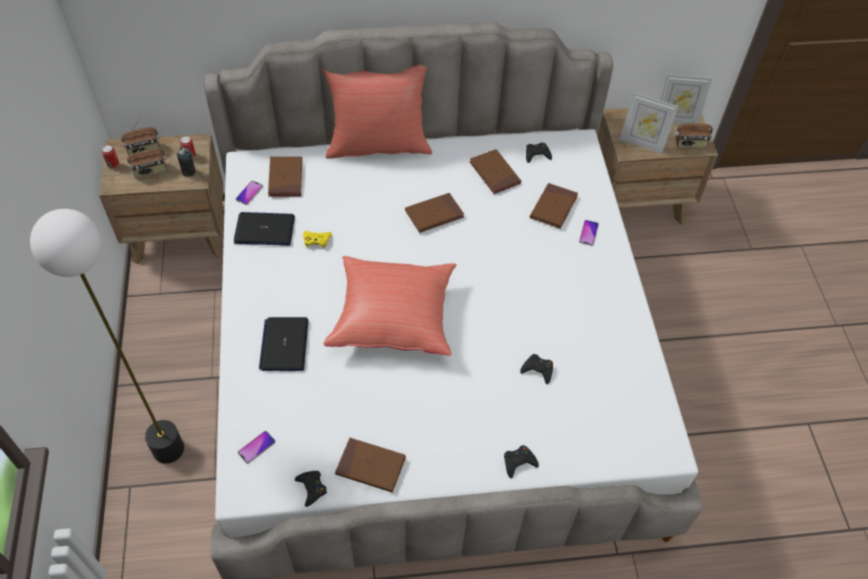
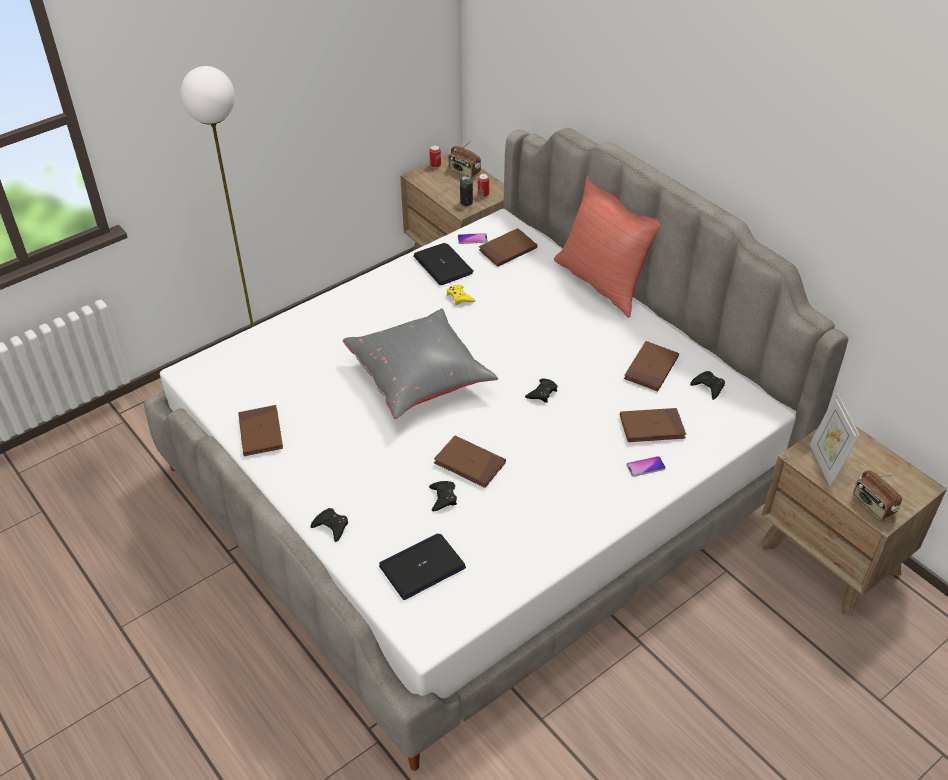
camera: 60 degrees right, 10 degrees down
radio [127,139,167,179] -> none
phone [238,431,275,464] -> none
laptop [259,317,308,371] -> laptop moved to [379,533,466,600]
black game controller [295,471,327,507] -> black game controller moved to [525,378,557,403]
red pillow [323,256,456,356] -> grey pillow [343,308,498,419]
brown book [405,193,464,233] -> brown book moved to [434,436,506,488]
picture frame [660,74,712,125] -> none

